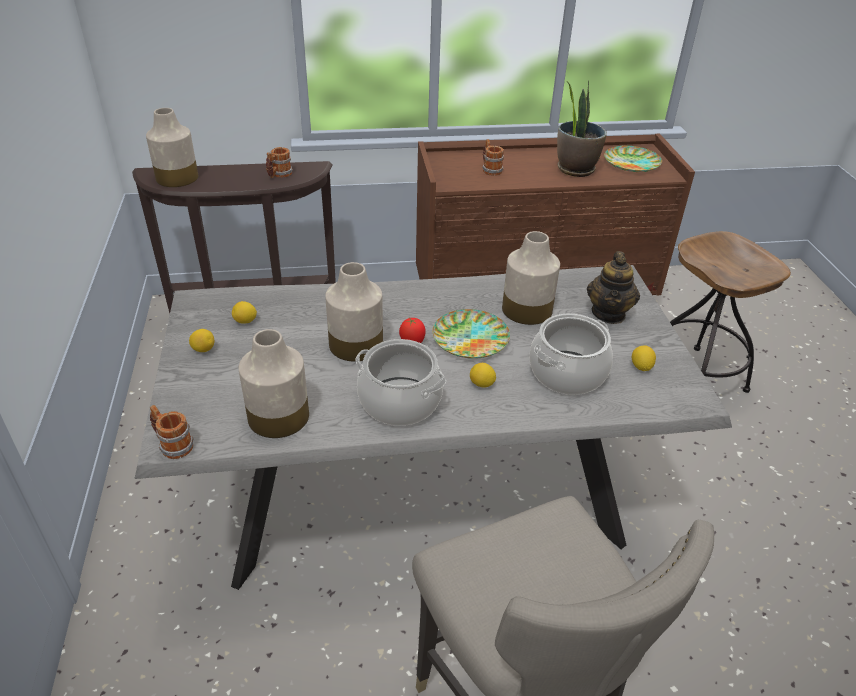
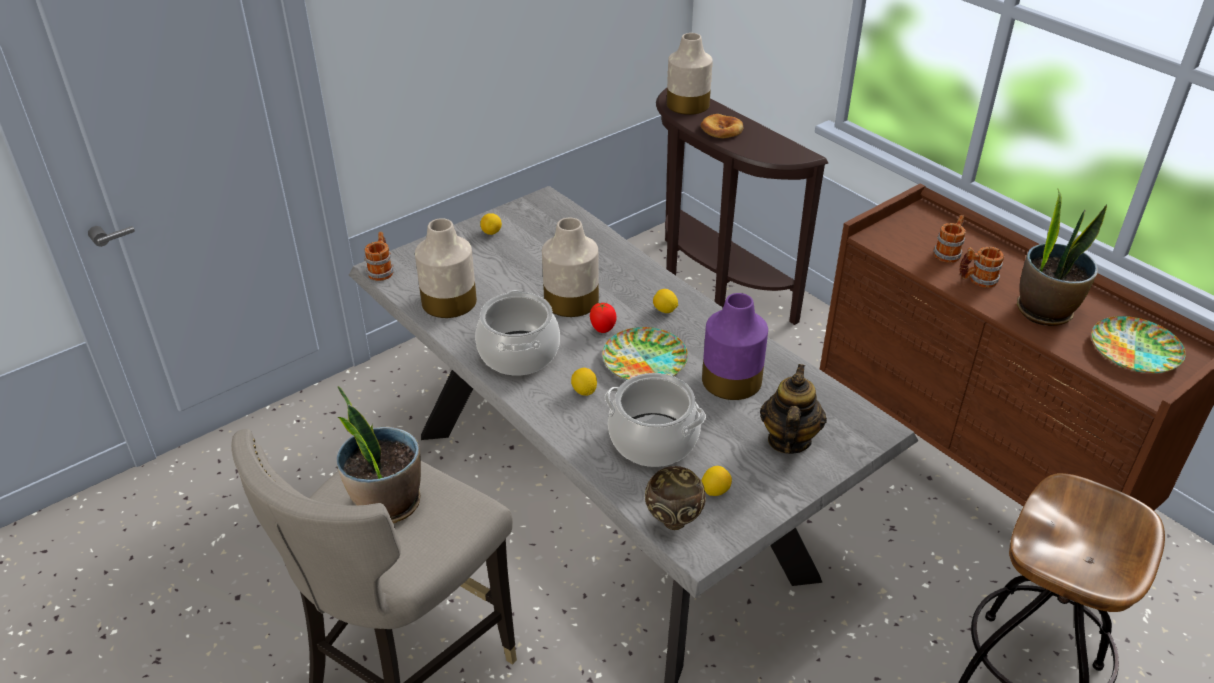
camera: 60 degrees right, 0 degrees up
lemon [232,301,257,324] -> lemon moved to [653,289,678,313]
mug [266,147,293,178] -> mug moved to [960,247,1004,288]
beige vase [502,231,560,325] -> purple vase [702,293,768,400]
teapot [587,251,640,324] -> teapot turned 120 degrees clockwise [760,364,827,454]
none -> potted plant [336,386,421,523]
none -> brown bowl [645,466,706,530]
none -> bread [701,114,743,138]

